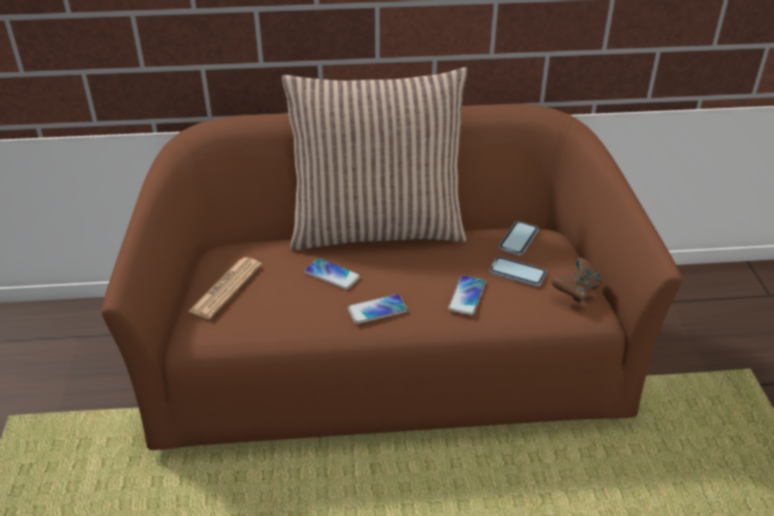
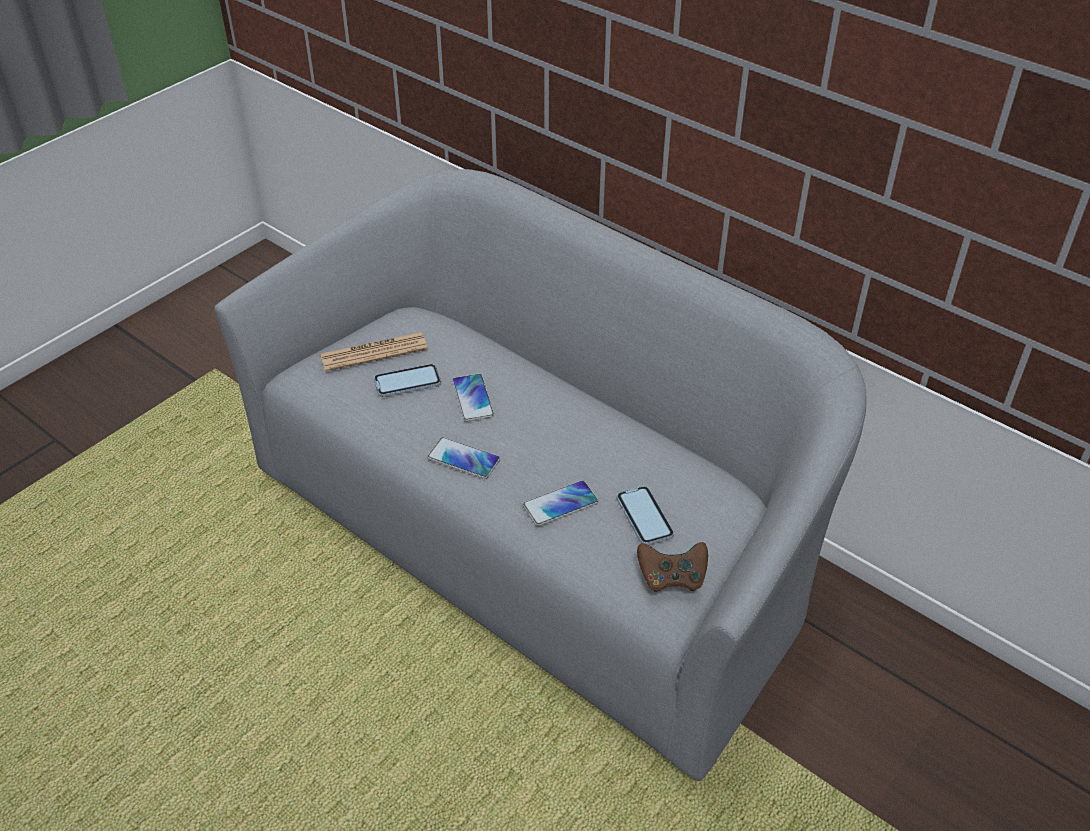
camera: 45 degrees right, 5 degrees up
brown sofa [101,104,682,451] -> grey sofa [214,169,867,781]
pillow [282,67,468,251] -> none
phone [499,221,539,255] -> phone moved to [374,364,441,397]

